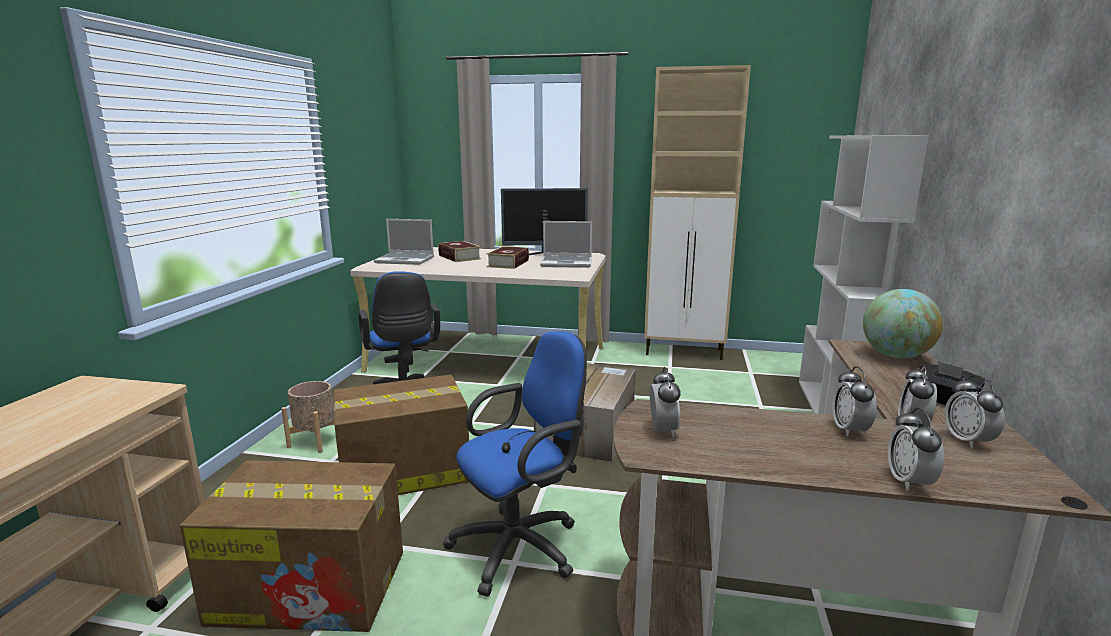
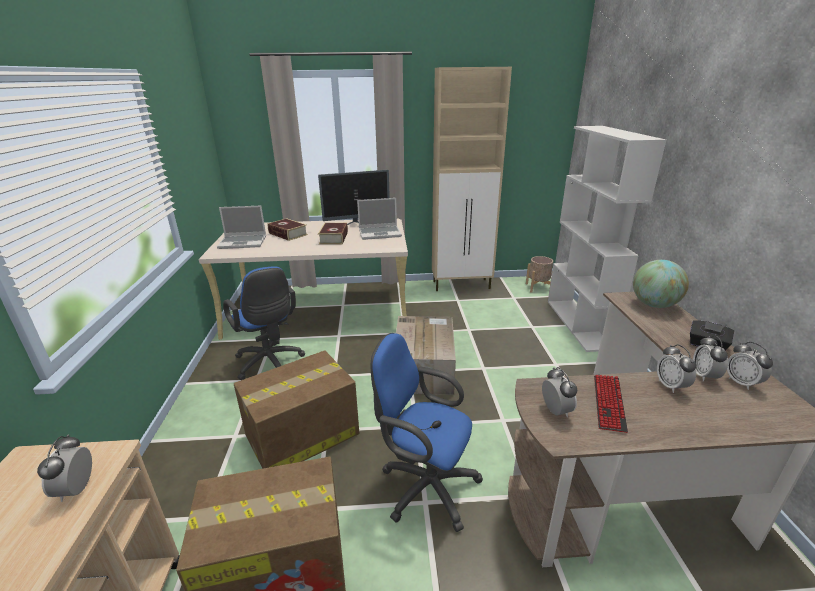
camera: 15 degrees left, 10 degrees up
beige planter [281,381,334,453] -> beige planter moved to [526,256,553,293]
blue office chair [443,331,587,596] -> blue office chair turned 105 degrees counterclockwise [371,333,483,532]
alarm clock [888,408,944,491] -> alarm clock moved to [37,434,92,502]
none -> keyboard [594,375,628,433]

